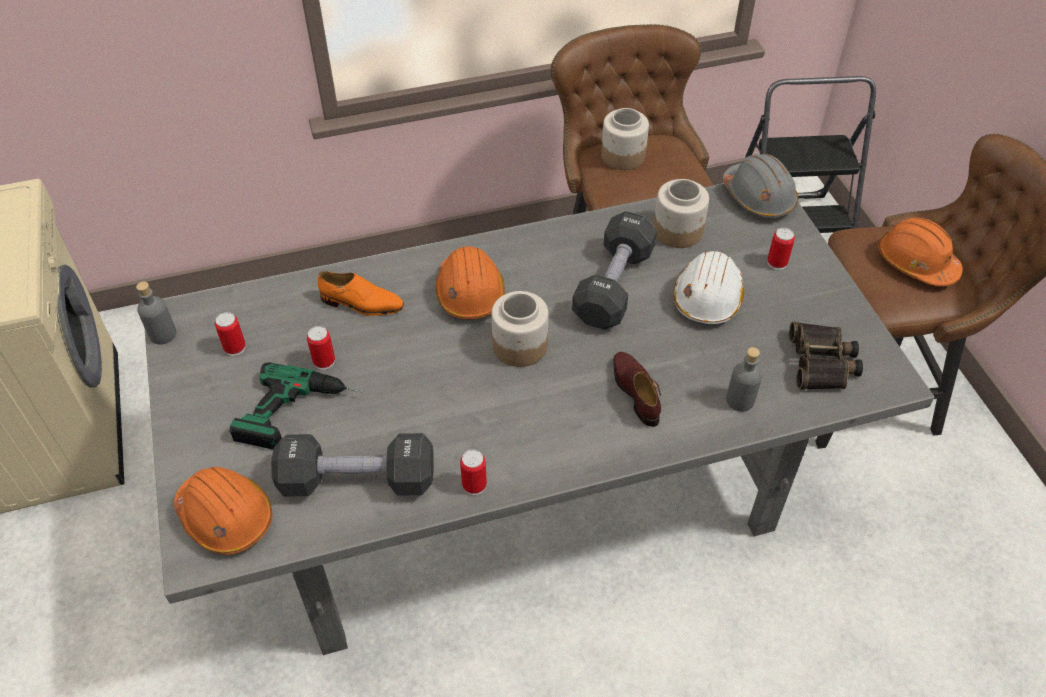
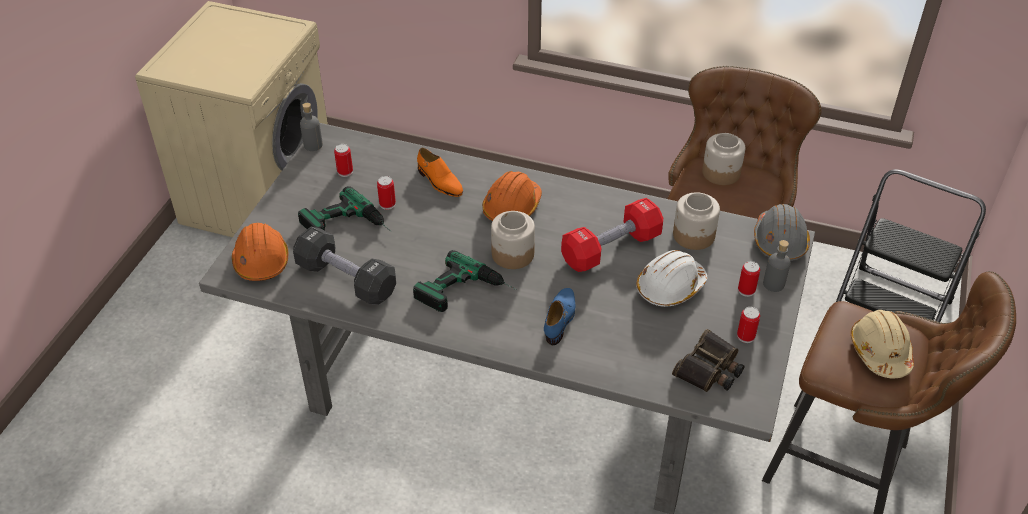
camera: 35 degrees right, 5 degrees down
can [460,450,487,495] -> can moved to [737,307,760,343]
black dumbbell [572,211,657,329] -> red dumbbell [561,198,663,272]
brown shoe [613,352,661,427] -> blue shoe [544,288,576,345]
grey bottle [726,347,762,412] -> grey bottle moved to [763,240,791,292]
orange hard hat [878,218,963,286] -> beige hard hat [851,310,914,378]
none -> power drill [413,250,515,312]

